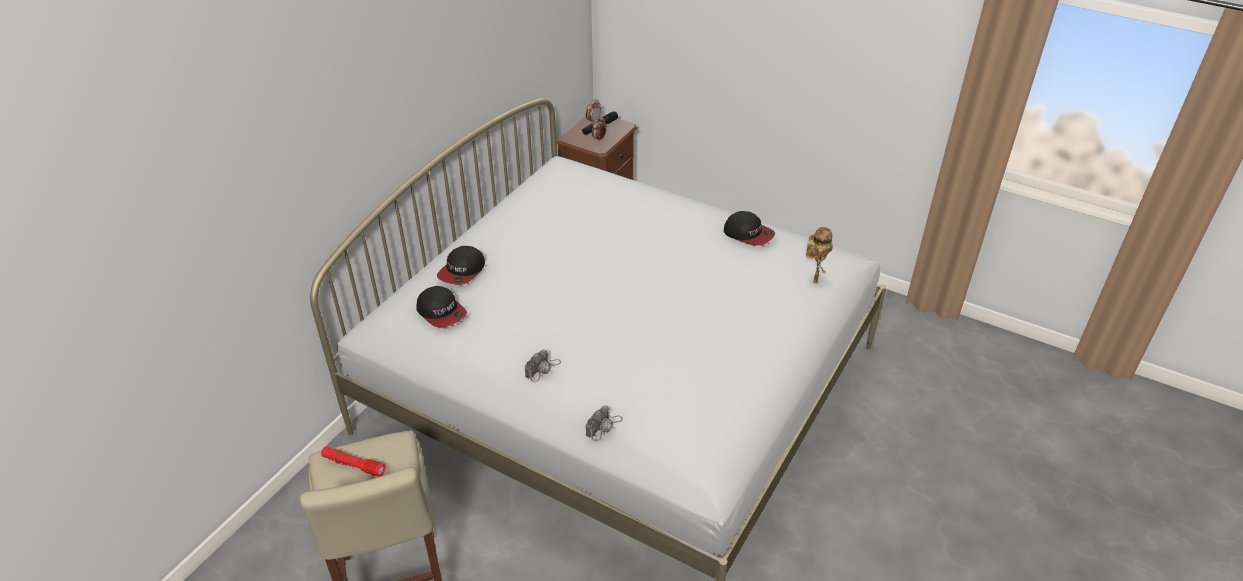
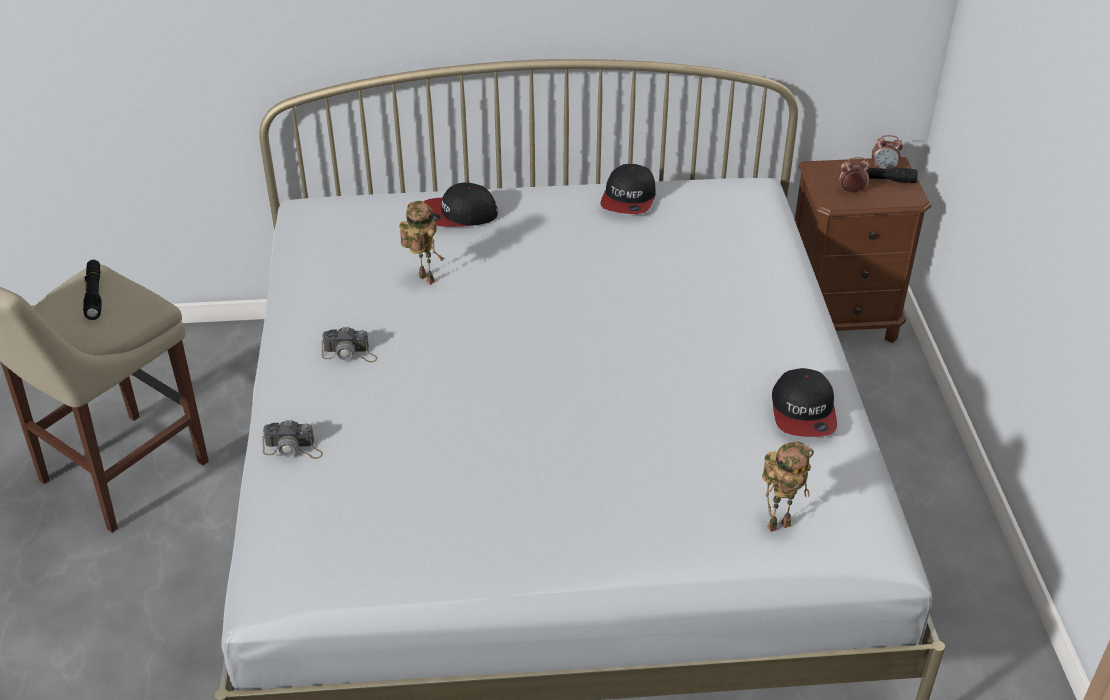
camera: 55 degrees right, 0 degrees up
red flashlight [321,447,386,477] -> black flashlight [83,260,102,320]
cap [416,286,467,328] -> cap moved to [601,164,656,214]
none -> toy robot [399,201,445,285]

